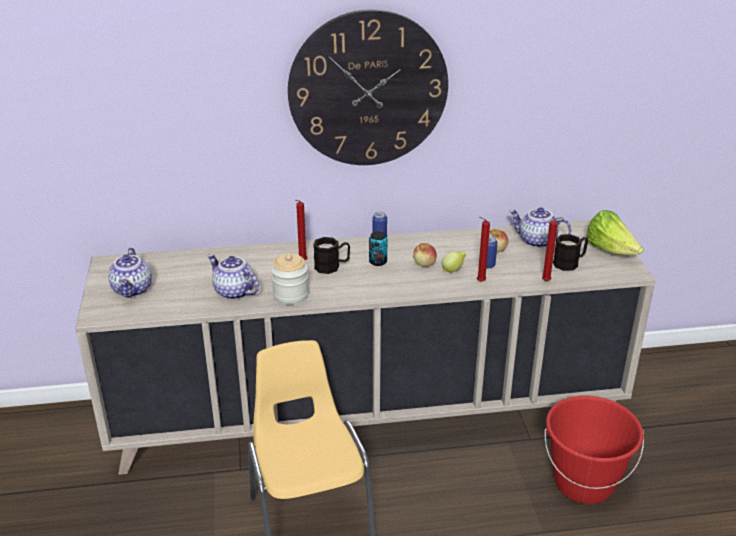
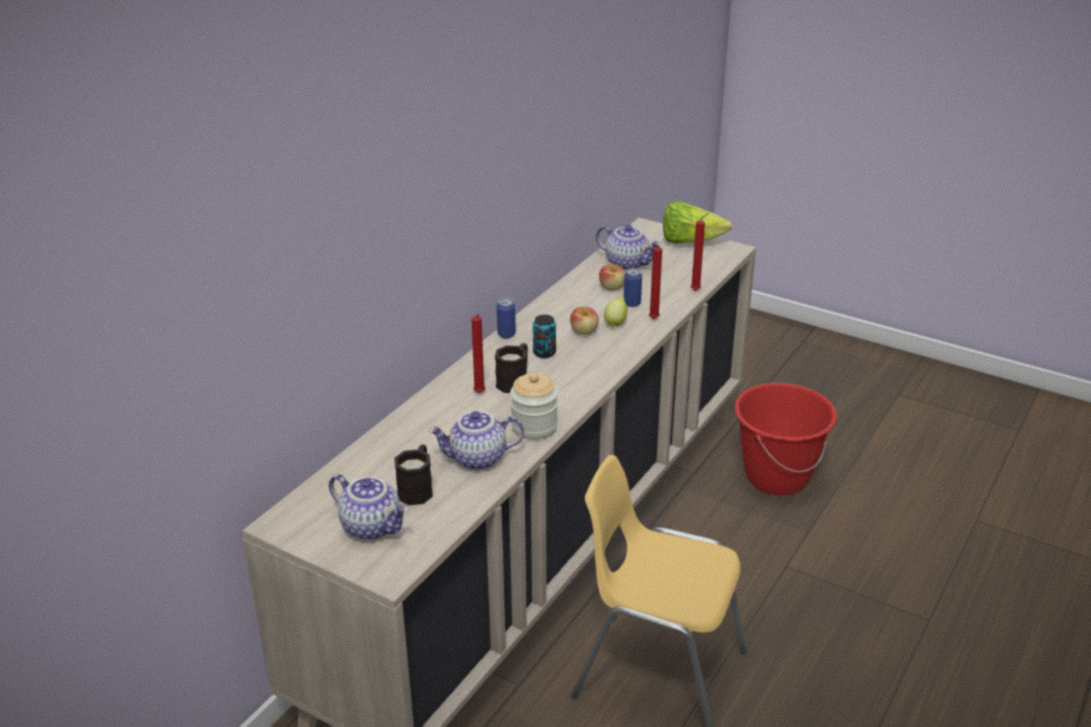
camera: 50 degrees left, 0 degrees up
wall clock [288,9,448,165] -> none
teapot [509,207,571,248] -> teapot turned 120 degrees counterclockwise [596,225,661,271]
black mug [553,234,588,271] -> black mug moved to [394,445,433,505]

